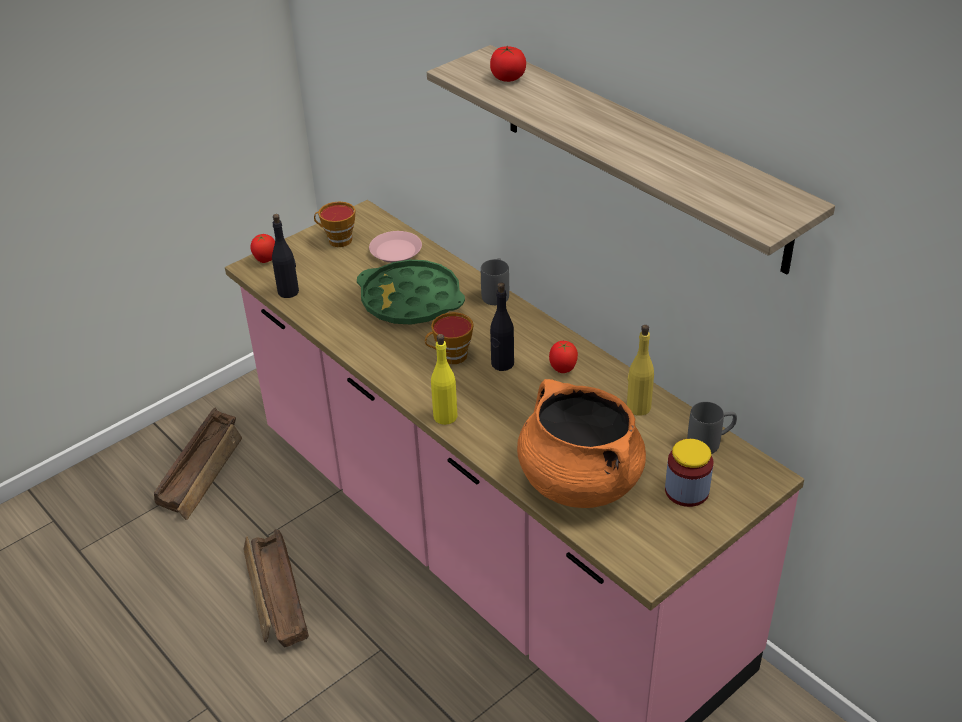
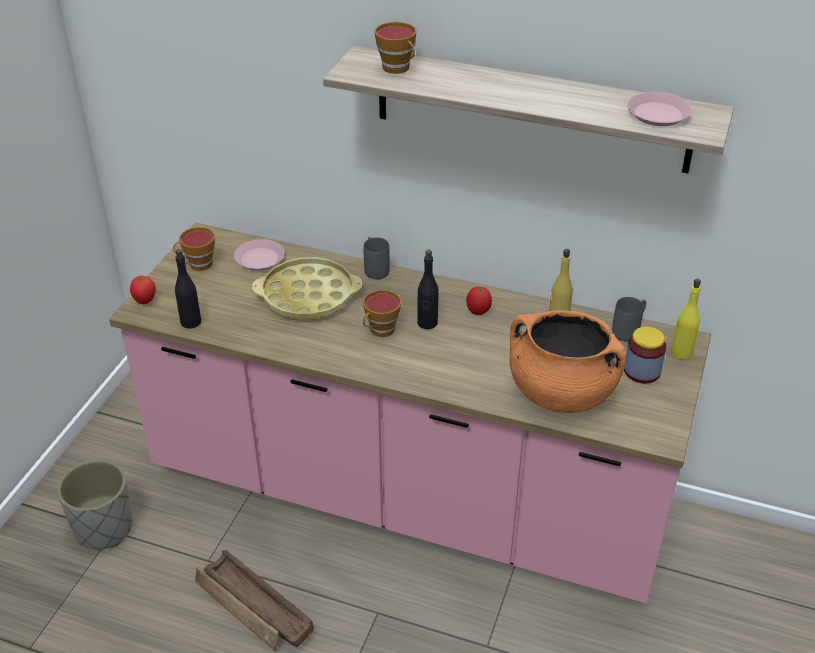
camera: 30 degrees left, 0 degrees up
crate [154,407,242,520] -> grey planter [57,460,133,549]
green tray [357,260,465,325] -> yellow tray [252,257,362,319]
yellow bottle [431,334,458,425] -> yellow bottle moved to [671,279,701,360]
tomato [490,46,526,82] -> cup [375,22,417,74]
none -> pink plate [627,92,692,126]

